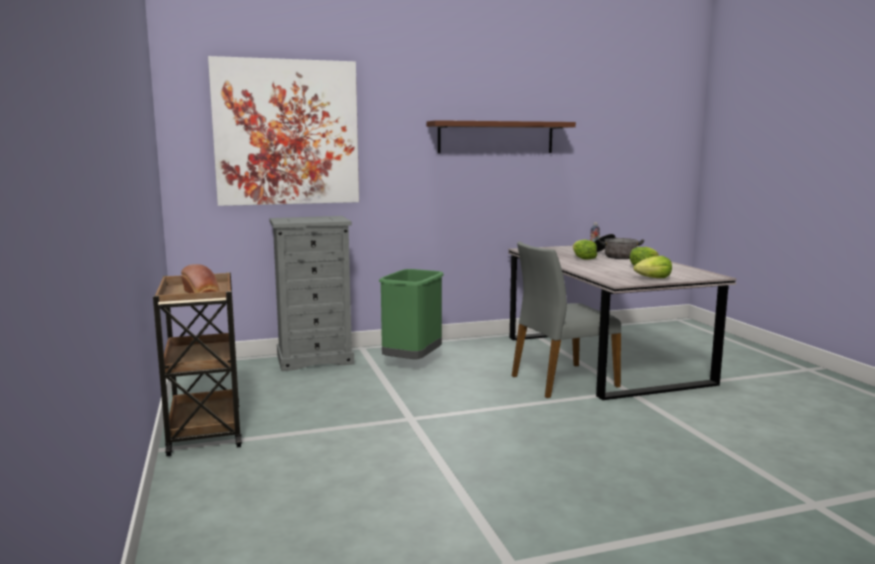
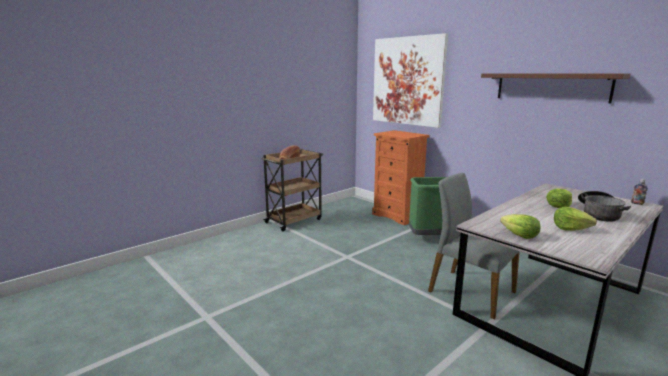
camera: 65 degrees right, 5 degrees up
grey dresser [269,216,354,371] -> orange dresser [372,130,430,225]

